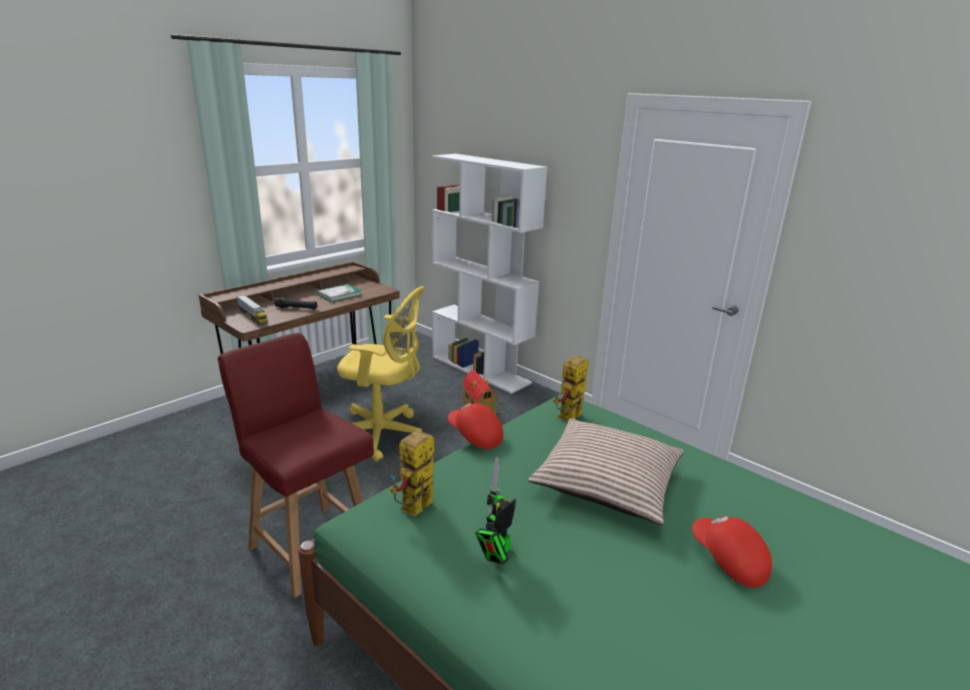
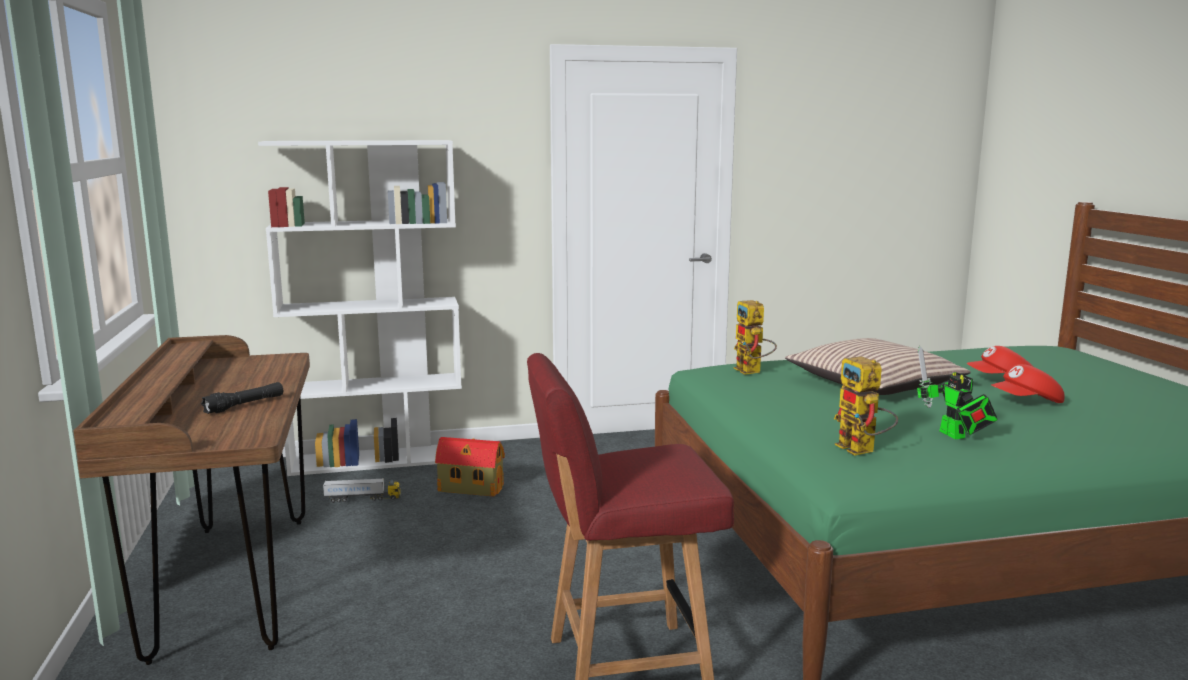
camera: 55 degrees left, 10 degrees down
toy truck [237,295,268,325] -> toy truck moved to [323,478,401,503]
book [317,284,362,302] -> none
yellow office chair [337,286,425,462] -> none
red cap [448,403,503,449] -> red cap moved to [991,364,1065,403]

